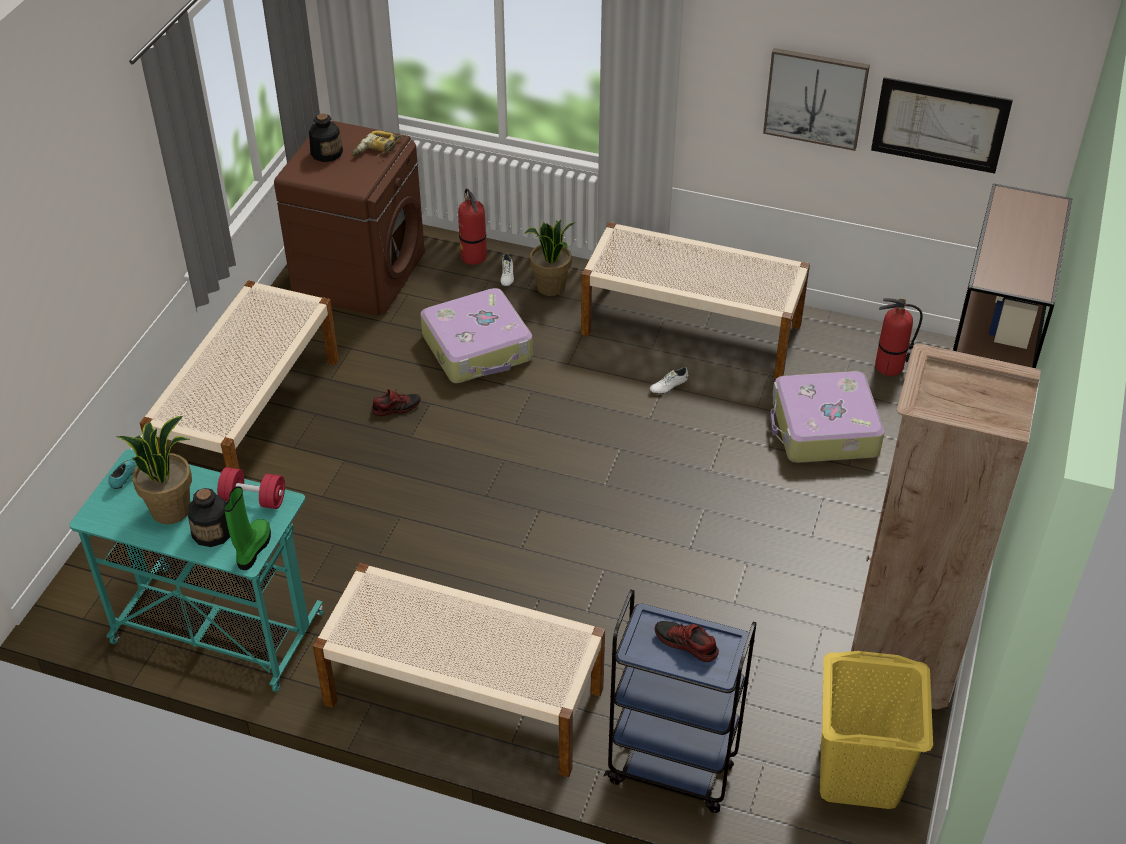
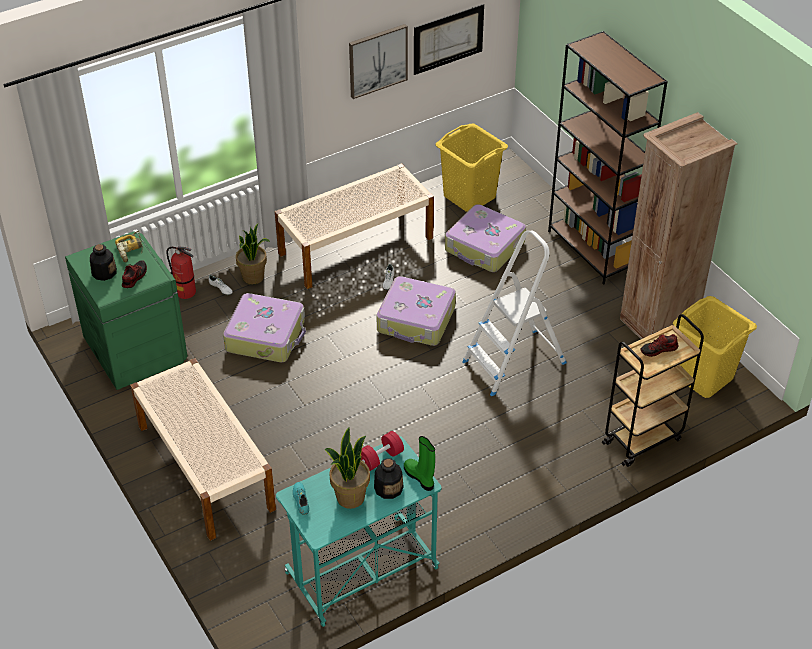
camera: 50 degrees left, 0 degrees up
brown washing machine [274,121,425,316] -> green washing machine [65,231,188,390]
beige bench [313,563,605,777] -> none
shoe [372,389,421,416] -> shoe moved to [122,260,147,288]
blue cart [603,590,756,813] -> brown cart [602,314,704,467]
fire extinguisher [875,298,923,376] -> yellow laundry basket [435,124,508,212]
none -> suitcase [376,276,456,346]
none -> white step ladder [462,231,567,396]

